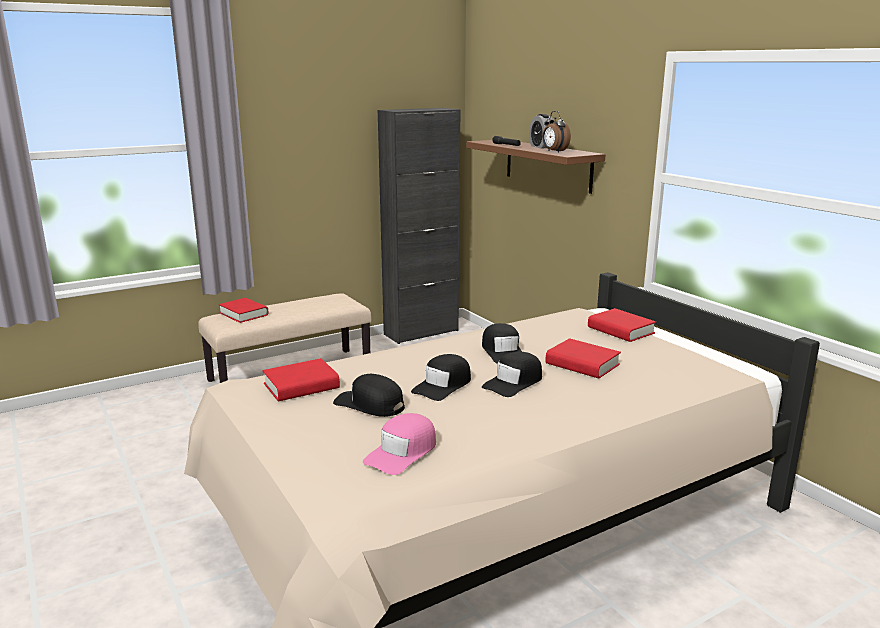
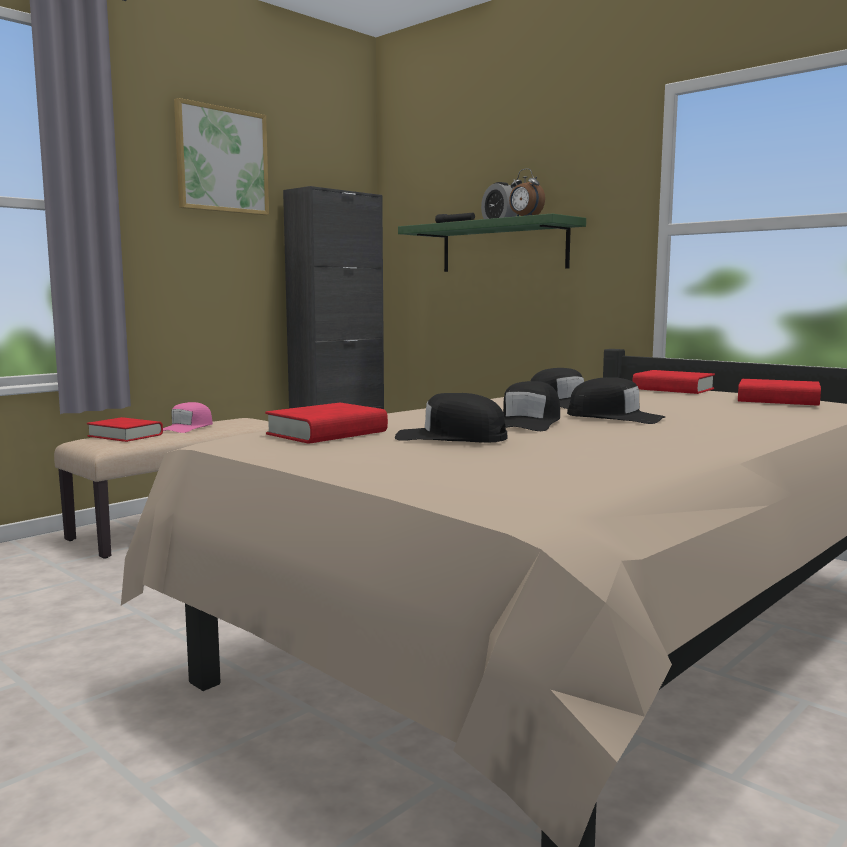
camera: 15 degrees left, 10 degrees down
pink cap [363,413,436,475] -> pink cap moved to [163,402,213,433]
brown shelf [466,140,605,194] -> green shelf [398,214,586,272]
black cap [482,352,542,397] -> black cap turned 90 degrees counterclockwise [567,377,665,424]
red book [546,338,621,378] -> red book moved to [738,379,821,406]
none -> picture [174,98,269,215]

